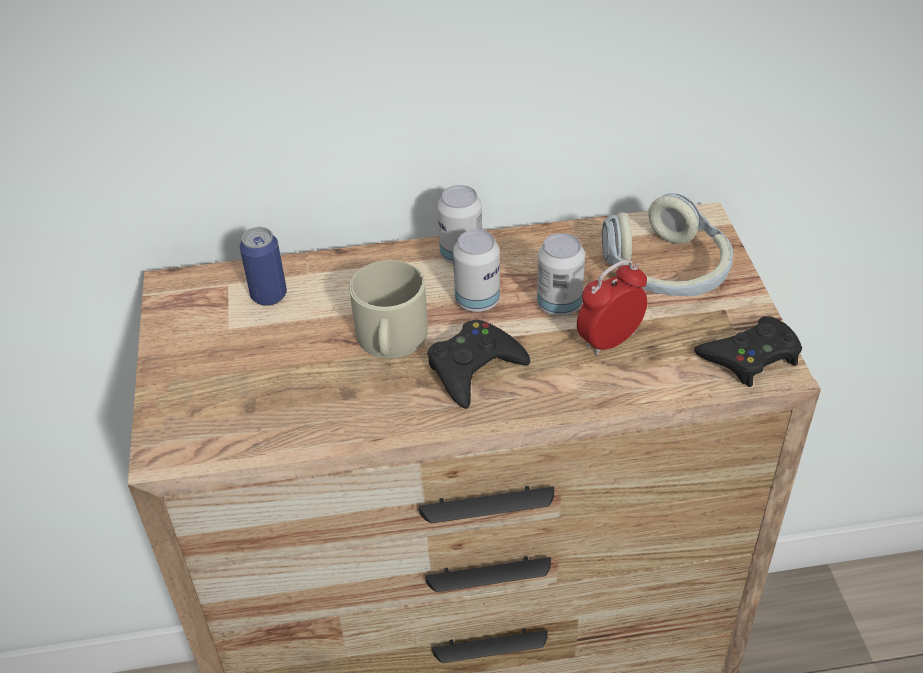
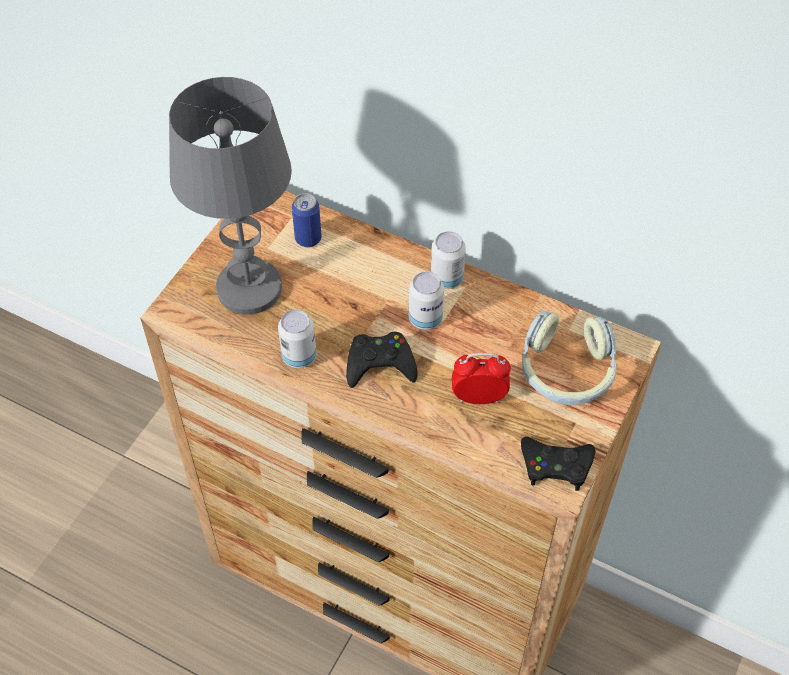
camera: 35 degrees right, 10 degrees up
beige mug [349,260,428,358] -> none
can [537,233,585,316] -> can moved to [278,309,316,368]
none -> grey table lamp [169,77,292,315]

